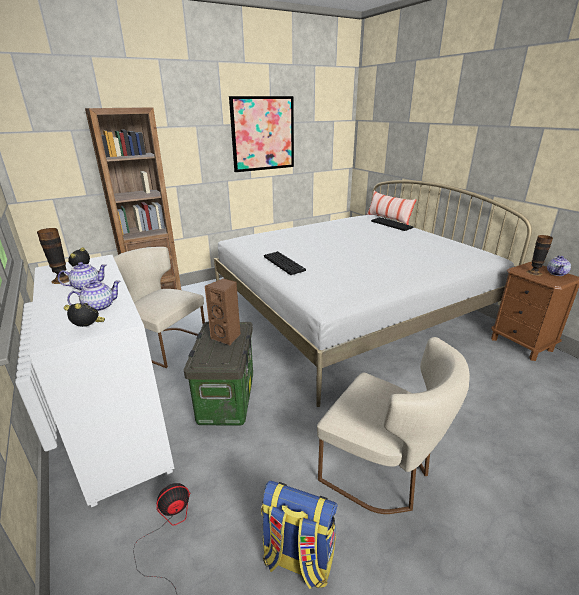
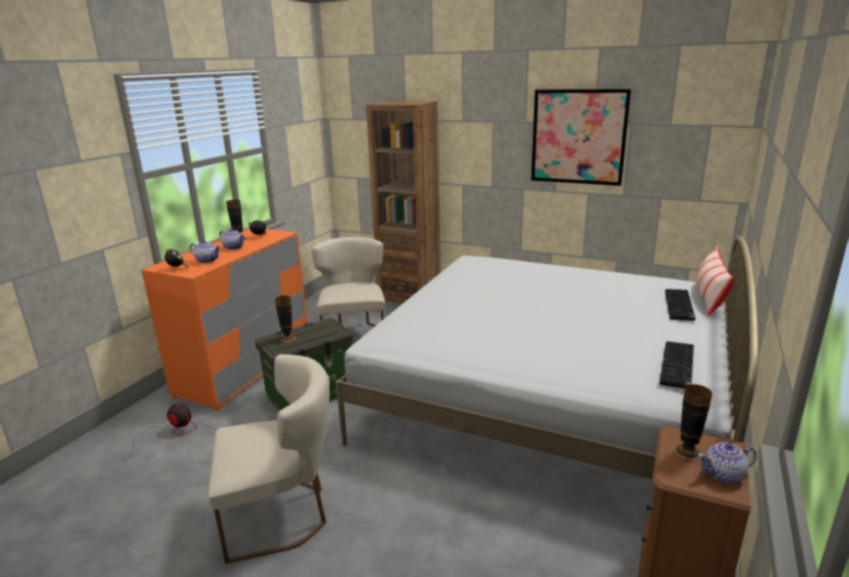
camera: 55 degrees right, 5 degrees down
white dresser [29,255,174,507] -> orange dresser [141,228,308,411]
brown speaker [204,278,241,346] -> none
backpack [261,480,338,589] -> none
keyboard [264,251,306,275] -> keyboard moved to [660,341,694,389]
beige chair [317,337,470,514] -> beige chair turned 105 degrees counterclockwise [208,354,330,564]
none -> vase [275,295,296,342]

